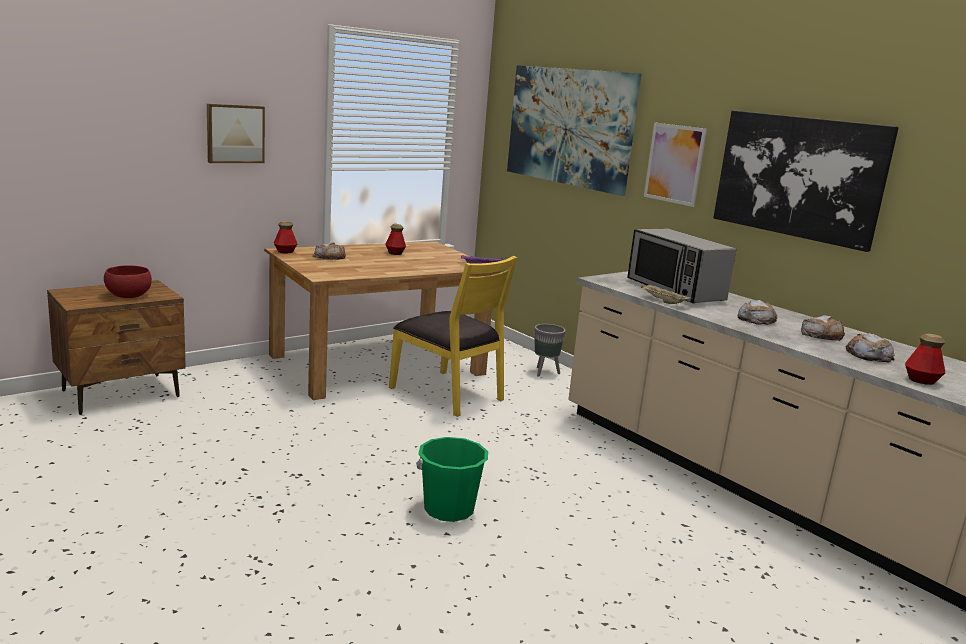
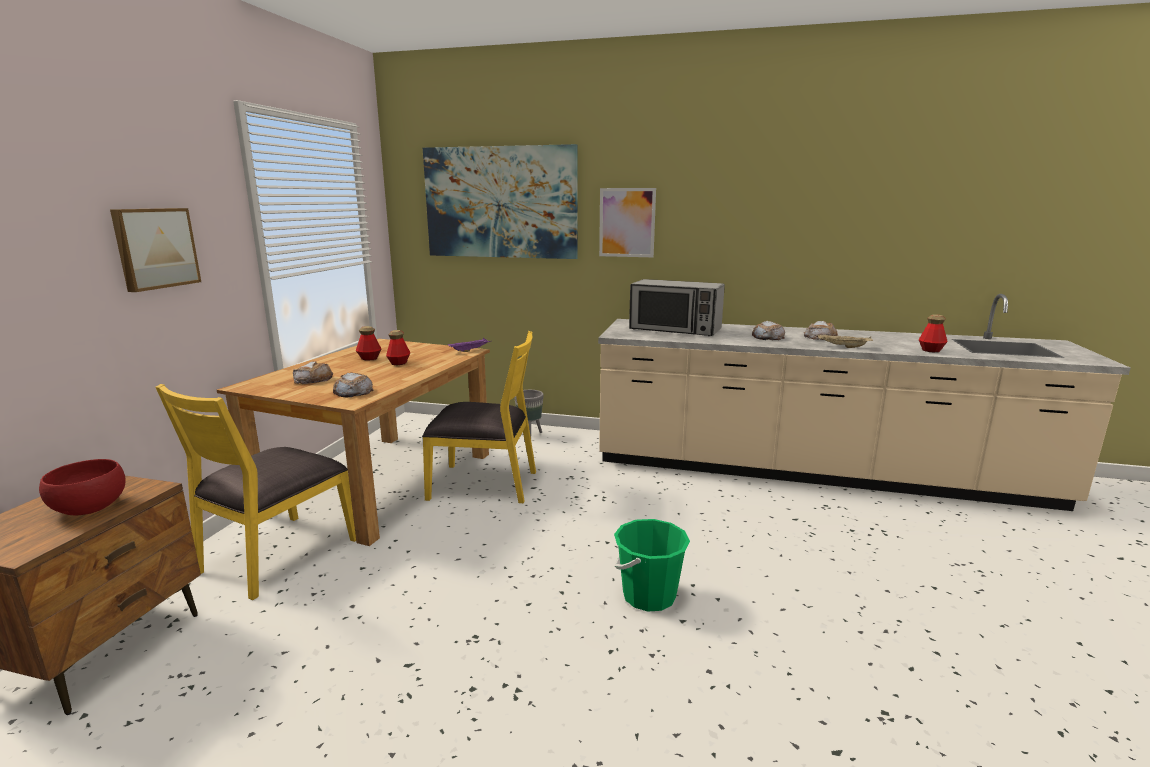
camera: 35 degrees left, 0 degrees up
bottle [274,221,297,253] -> bottle moved to [386,330,410,365]
beige tray [641,284,691,304] -> beige tray moved to [818,334,873,348]
picture [713,110,899,252] -> none
bread [846,333,895,363] -> bread moved to [333,372,374,397]
none -> yellow chair [156,384,356,600]

